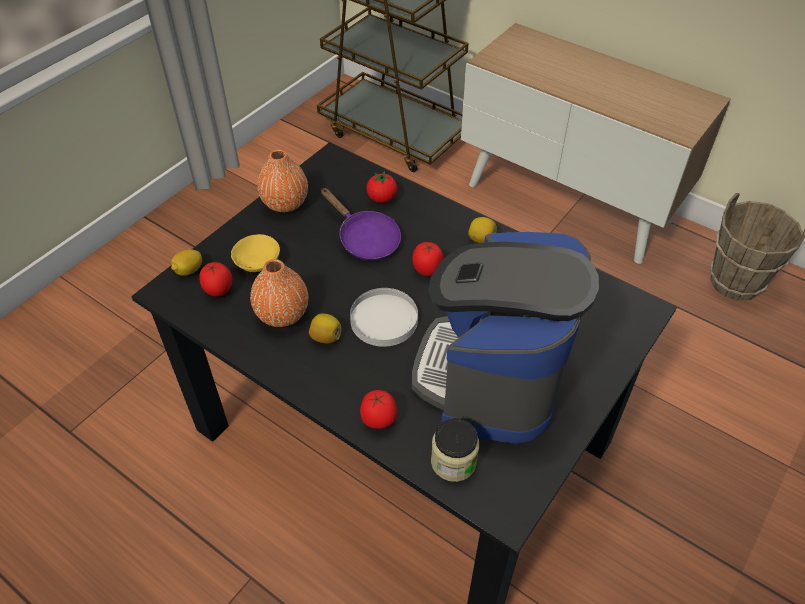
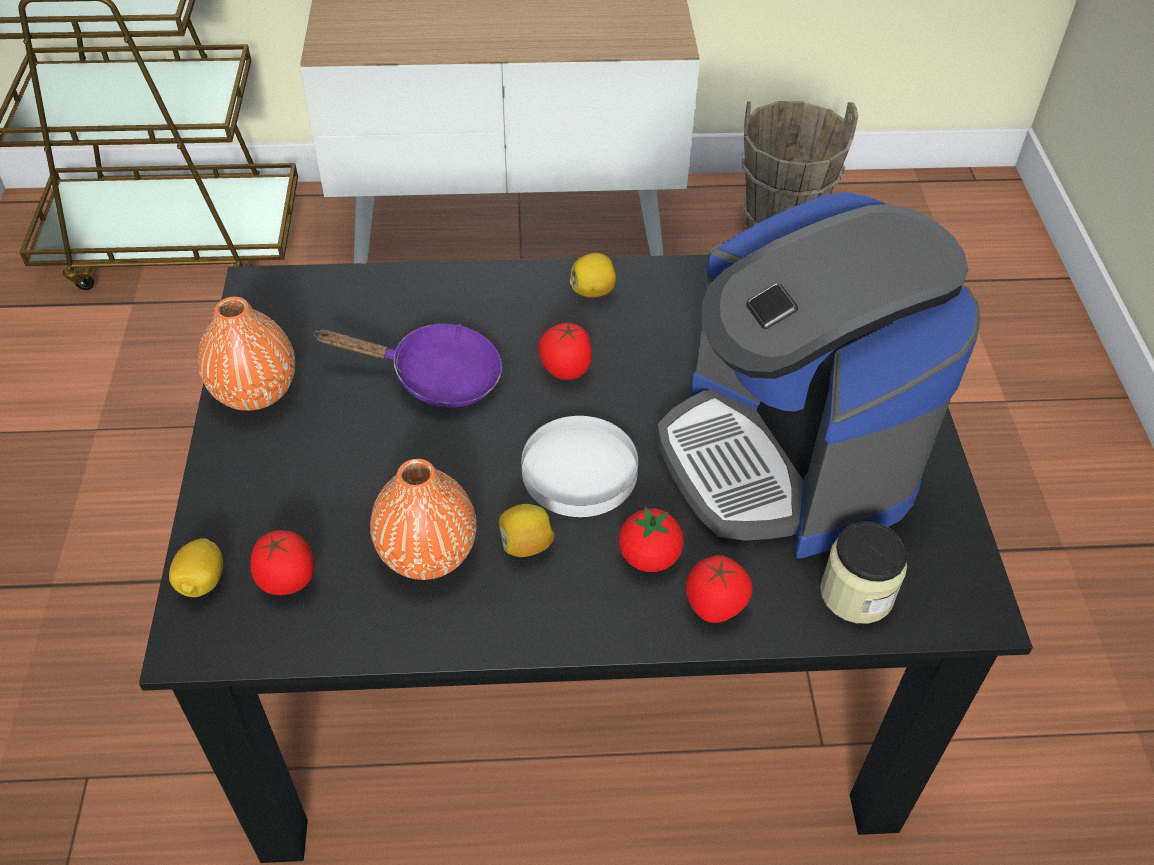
camera: 40 degrees left, 0 degrees up
yellow bowl [231,234,280,272] -> none
tomato [366,171,397,203] -> tomato moved to [619,506,684,572]

